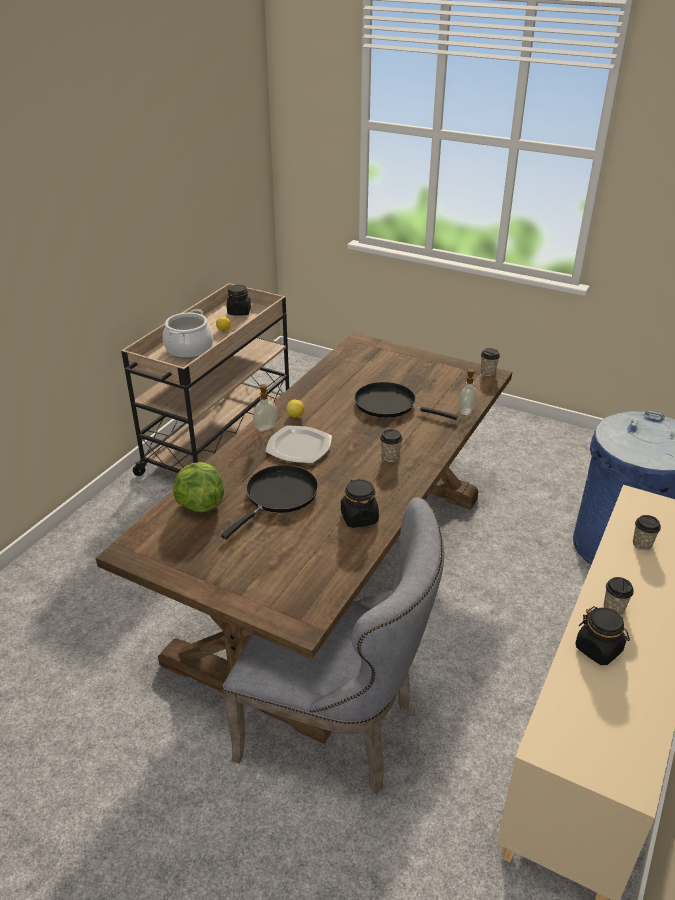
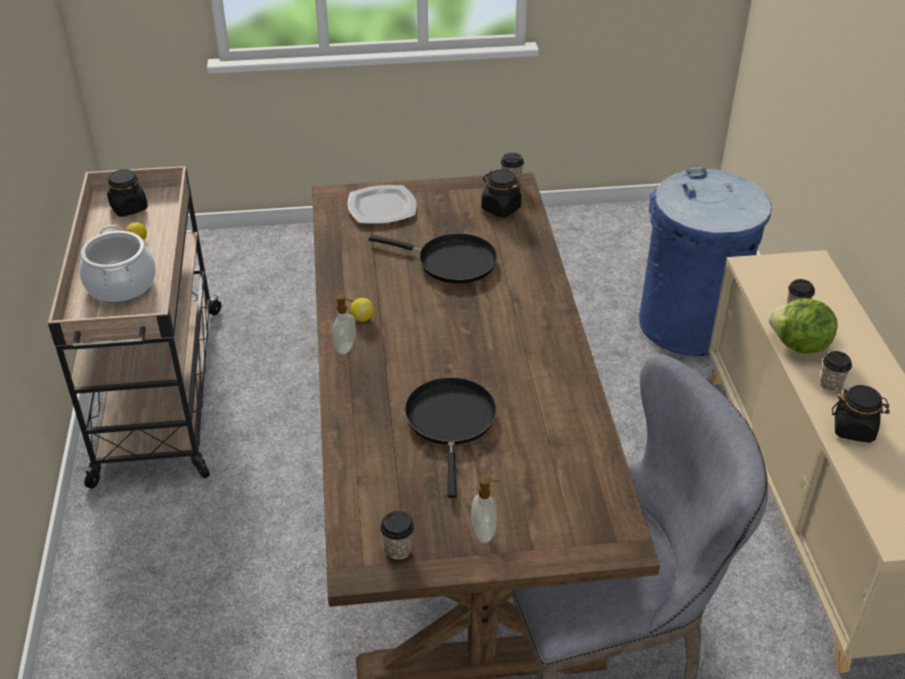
camera: 35 degrees left, 5 degrees up
lettuce [173,462,224,512] -> lettuce moved to [768,298,838,353]
plate [265,426,332,463] -> plate moved to [347,185,417,224]
black jar [341,479,379,528] -> black jar moved to [481,169,522,218]
black frying pan [354,382,458,420] -> black frying pan turned 150 degrees counterclockwise [369,233,498,284]
cup [380,429,403,462] -> cup moved to [380,511,415,560]
soap dispenser [459,369,480,415] -> soap dispenser moved to [471,476,500,543]

